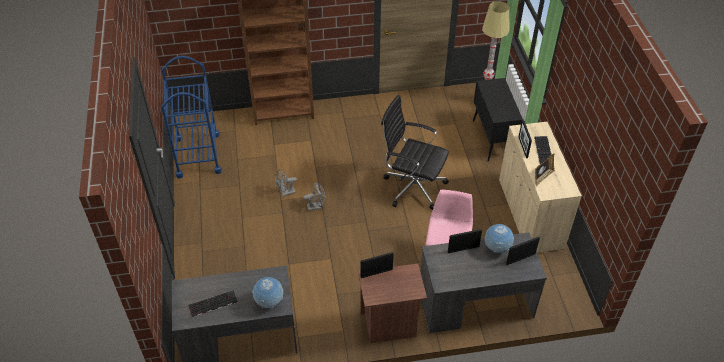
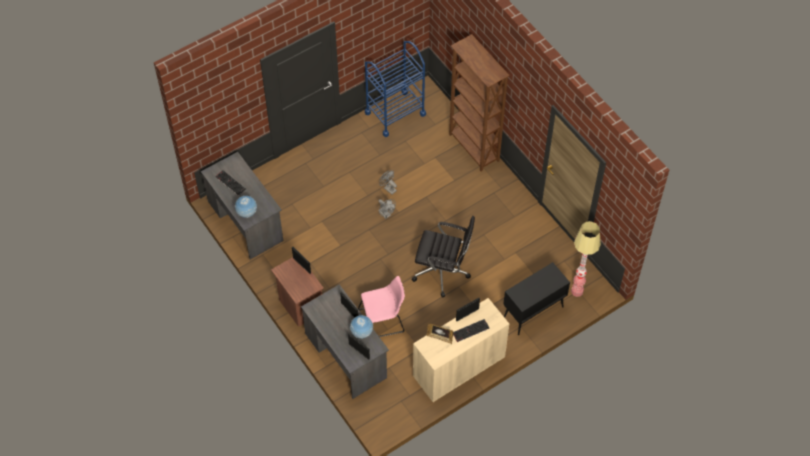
camera: 65 degrees right, 10 degrees up
black office chair [381,95,449,210] -> black office chair turned 105 degrees clockwise [411,216,475,298]

